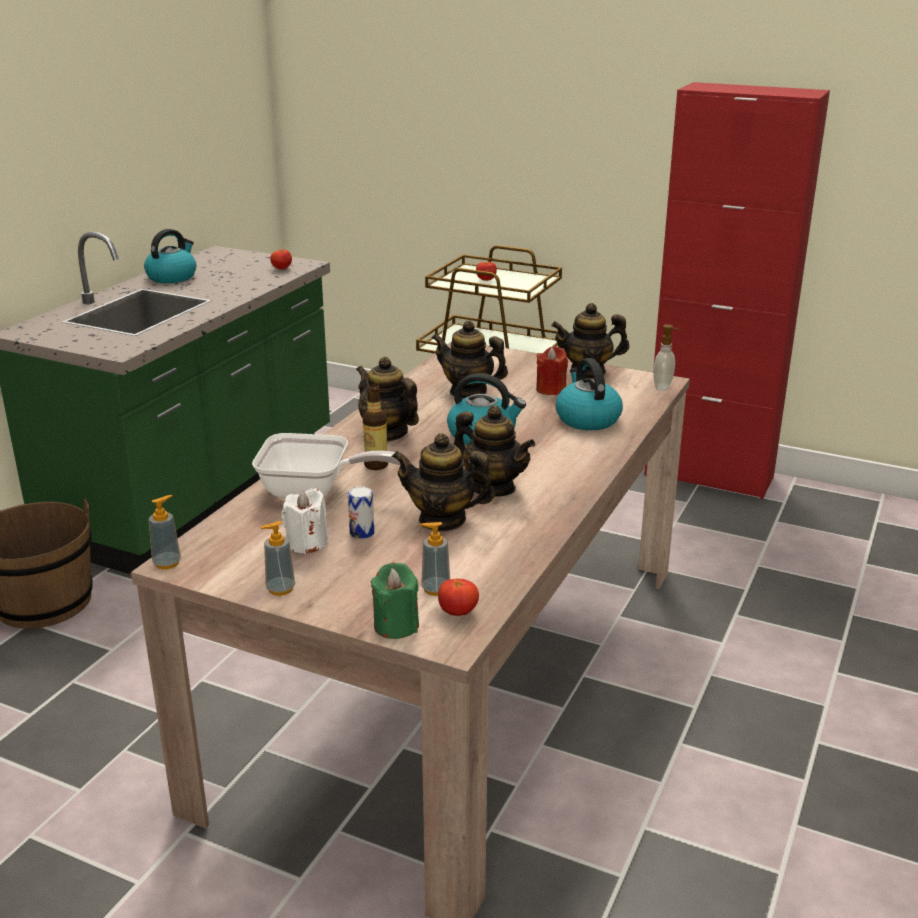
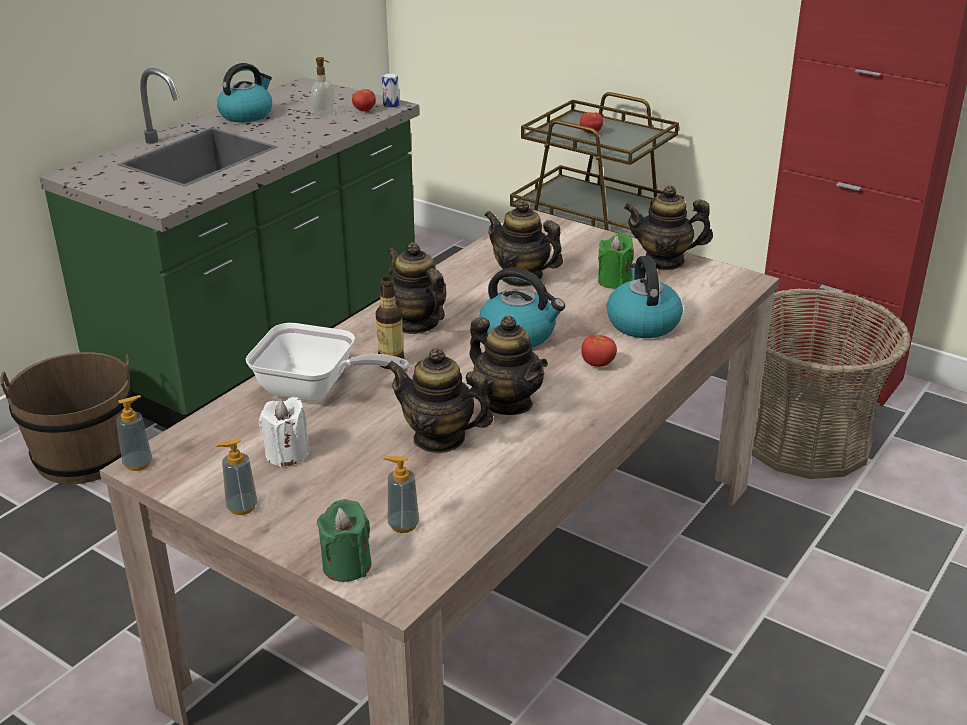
camera: 10 degrees right, 5 degrees up
can [348,486,374,539] -> can moved to [382,73,399,108]
tomato [438,579,479,616] -> tomato moved to [581,335,617,367]
red candle [536,346,568,395] -> green candle [598,234,634,289]
soap dispenser [653,324,680,391] -> soap dispenser moved to [311,57,335,117]
none -> basket [752,288,911,479]

